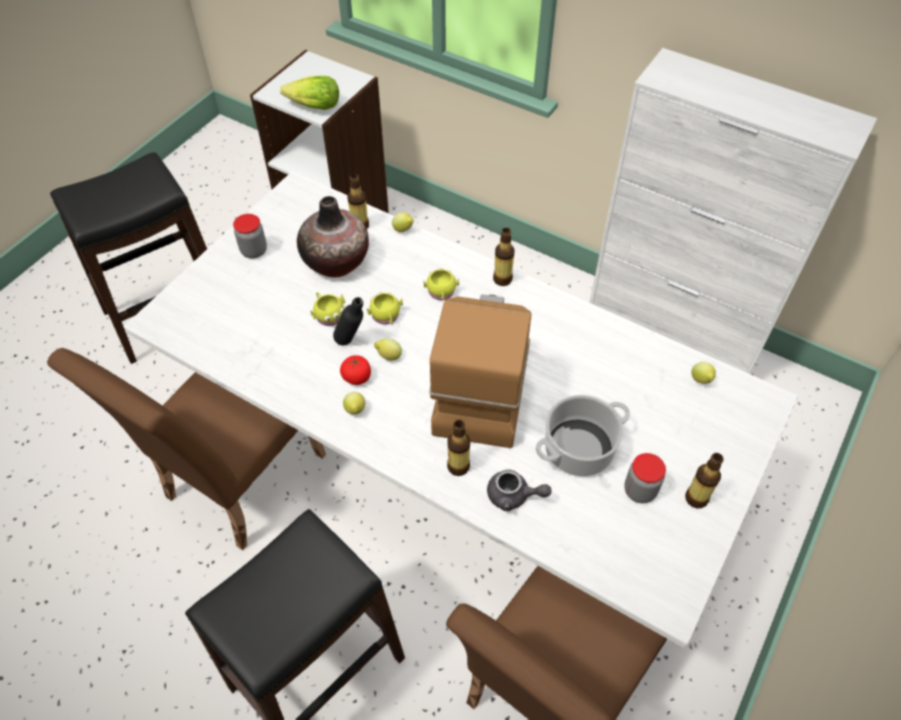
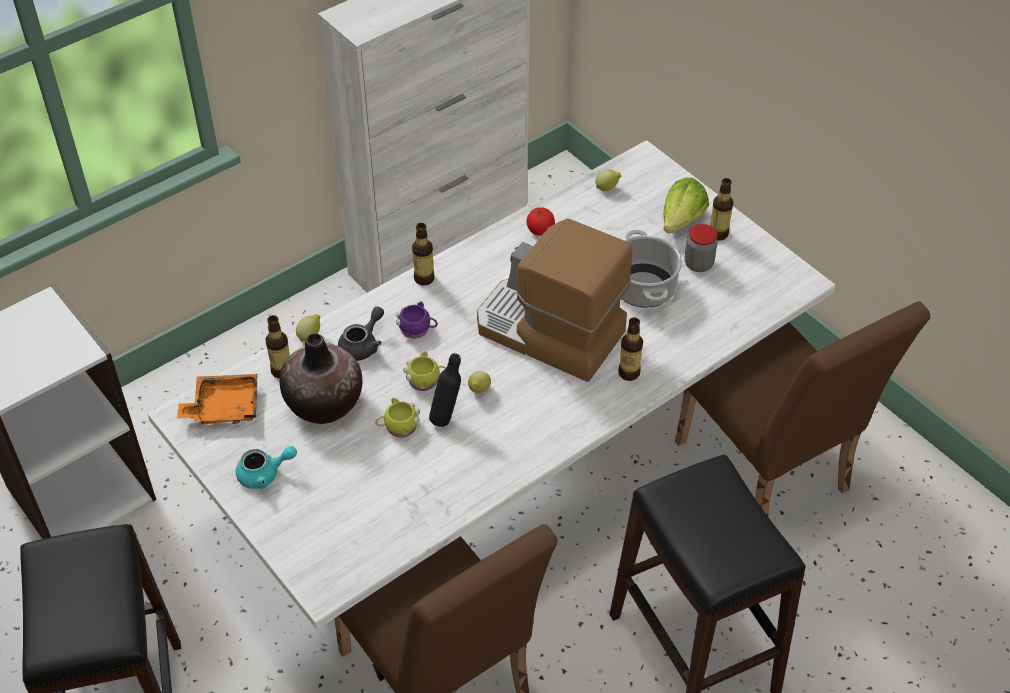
camera: 70 degrees left, 5 degrees down
jar [233,214,267,259] -> turquoise teapot [236,446,297,489]
lettuce [280,76,339,110] -> lettuce moved to [663,178,709,234]
tomato [340,355,371,385] -> tomato moved to [526,207,555,236]
lemon [343,392,365,414] -> none
yellow mug [424,268,459,301] -> purple mug [396,301,437,339]
grey teapot [487,469,552,511] -> grey teapot moved to [338,307,384,361]
none -> orange tray [177,374,257,424]

